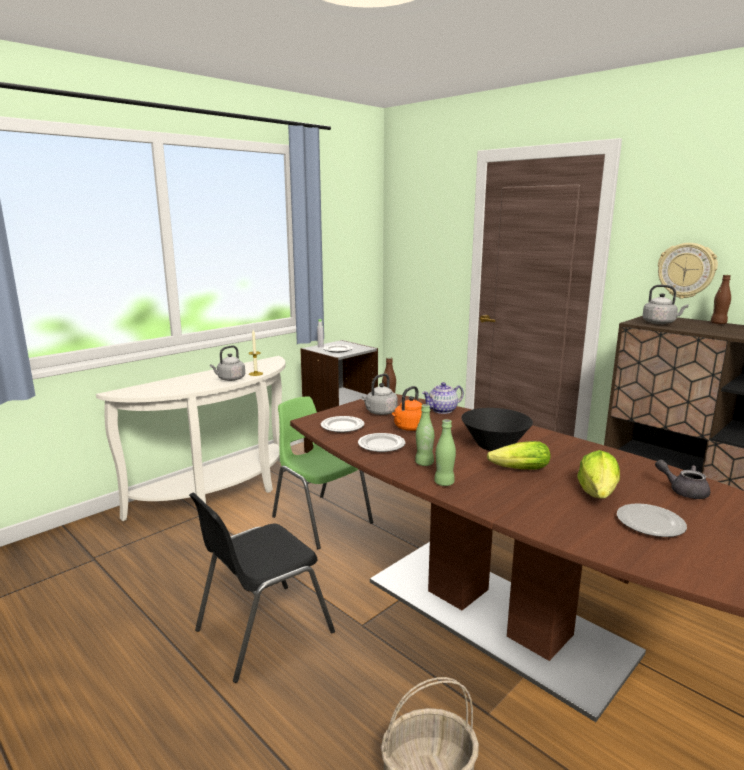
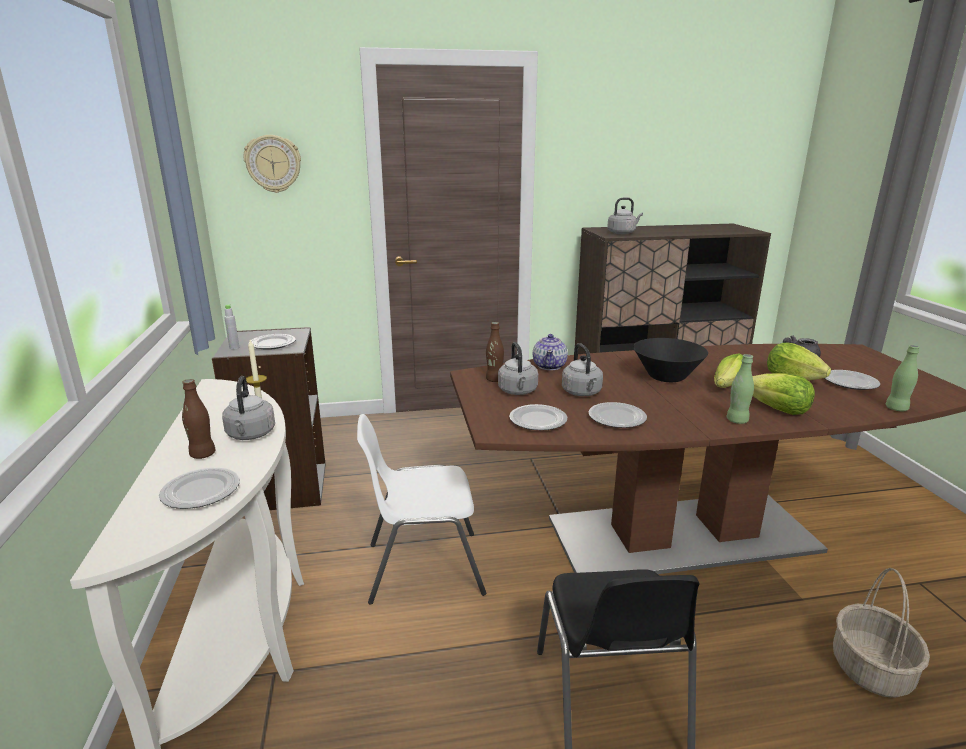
camera: 55 degrees left, 5 degrees up
green chair [272,397,373,549] -> white chair [357,414,486,605]
orange kettle [392,386,422,431] -> grey kettle [562,343,603,396]
green bottle [415,404,434,466] -> green bottle moved to [886,345,920,411]
wall clock [658,243,718,299] -> wall clock moved to [243,135,301,193]
brown bottle [711,275,731,324] -> brown bottle moved to [182,379,215,459]
none -> plate [159,468,240,509]
none -> lettuce [752,373,815,415]

